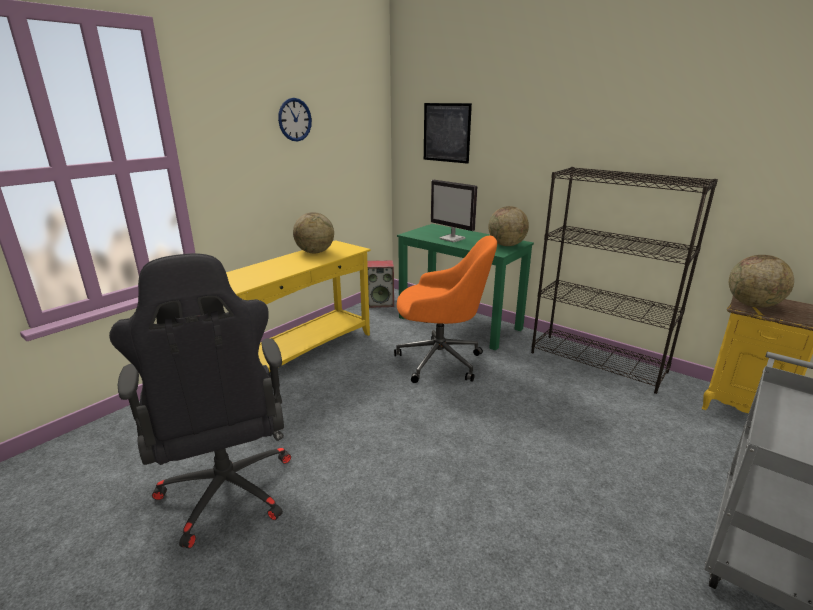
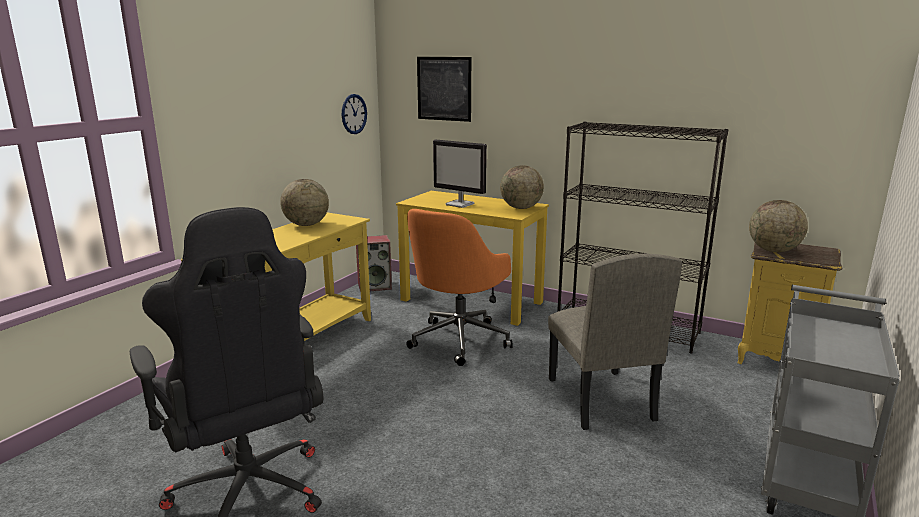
camera: 10 degrees left, 5 degrees down
wall clock [278,98,312,142] -> wall clock moved to [342,94,367,134]
orange office chair [394,236,497,383] -> orange office chair turned 120 degrees clockwise [406,209,513,366]
green desk [397,224,534,351] -> yellow desk [396,191,549,326]
none -> beige chair [548,254,682,430]

